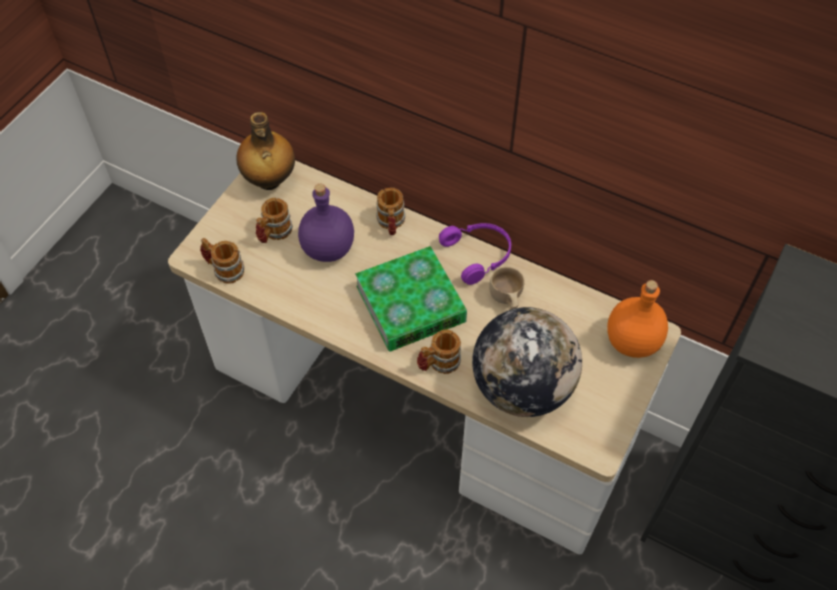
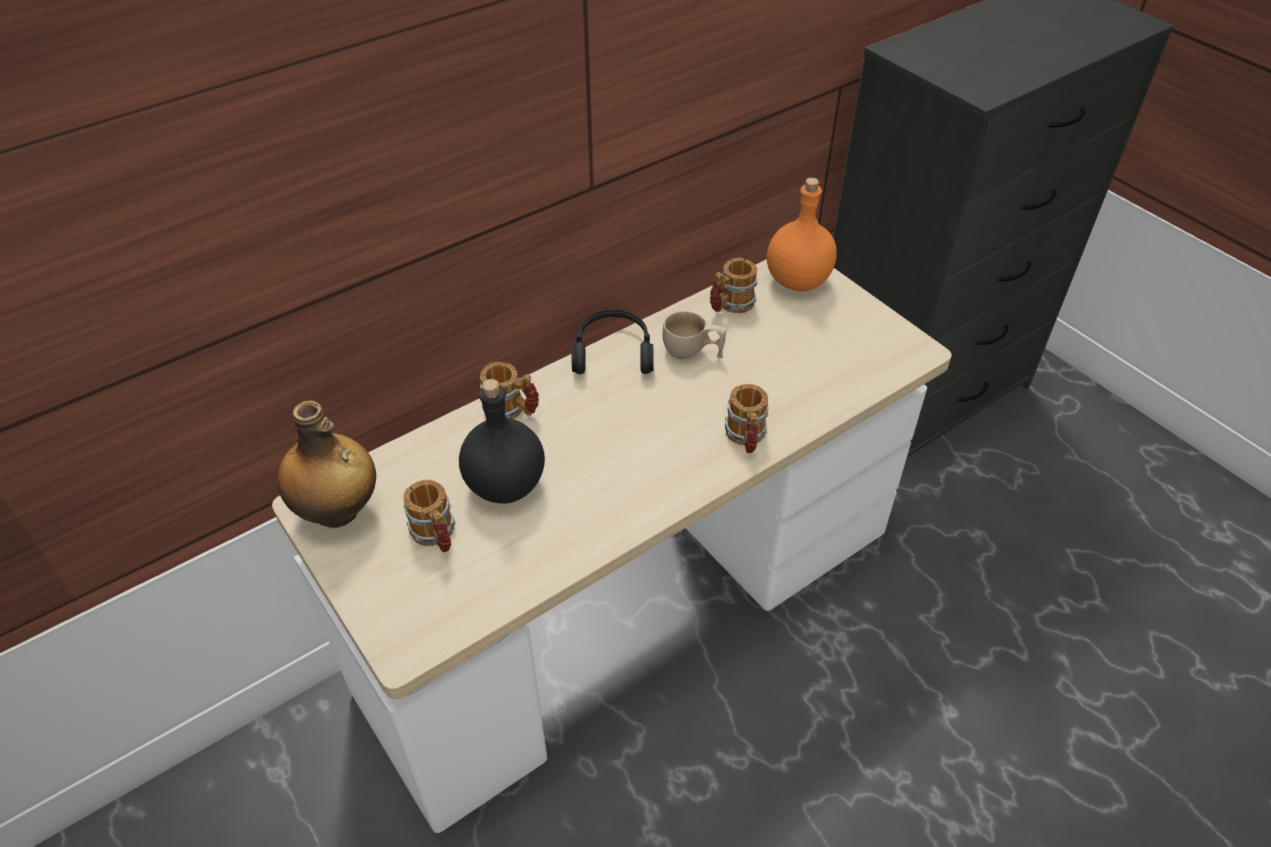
camera: 65 degrees left, 10 degrees down
mug [200,238,244,284] -> mug moved to [710,258,757,313]
purple bottle [298,184,354,262] -> black bottle [459,379,545,504]
book [355,246,467,352] -> none
purple headphones [439,223,511,285] -> black headphones [572,309,654,374]
globe [472,307,582,417] -> none

